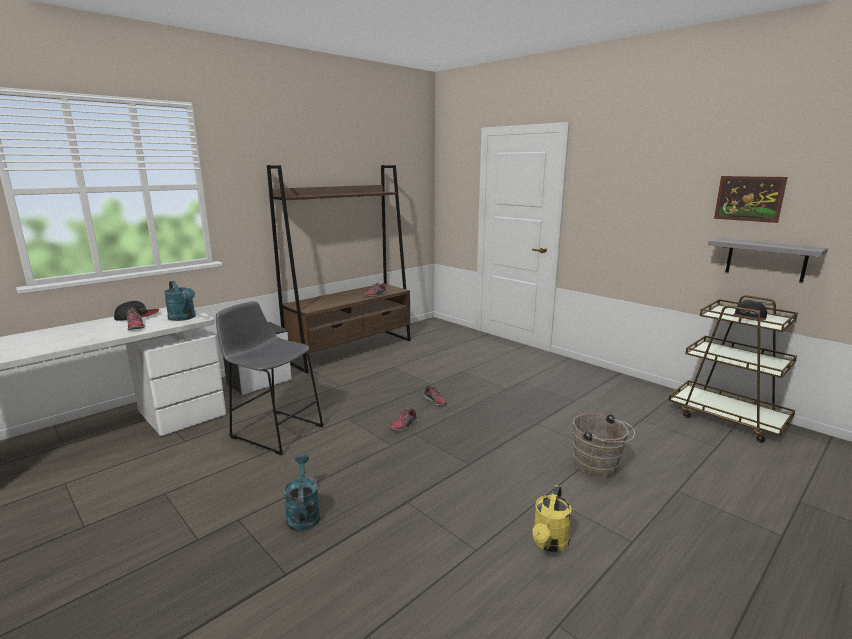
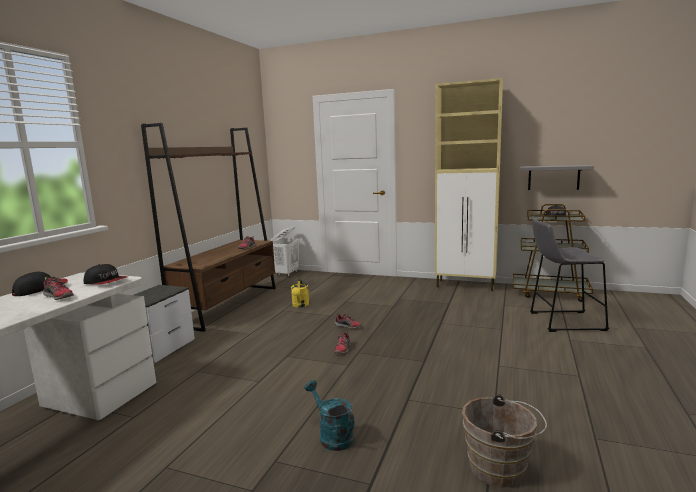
camera: 25 degrees left, 5 degrees down
turquoise watering can [164,281,196,321] -> cap [84,264,128,285]
grey stool [216,301,324,455] -> grey stool moved to [530,218,609,332]
yellow watering can [533,485,572,552] -> yellow watering can moved to [291,279,310,308]
brown bucket [572,413,635,478] -> brown bucket moved to [462,394,547,488]
picture [714,176,788,223] -> none
none -> white laundry basket [270,226,299,277]
none -> beige cabinet [435,78,503,291]

